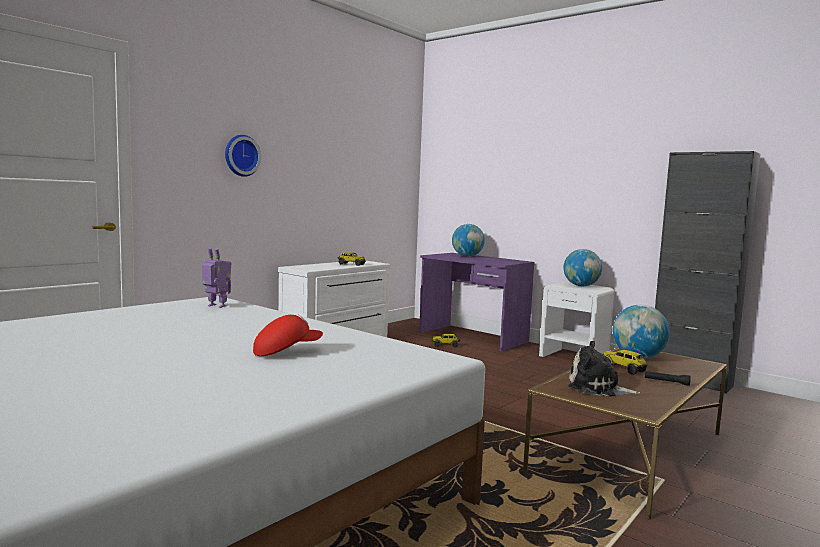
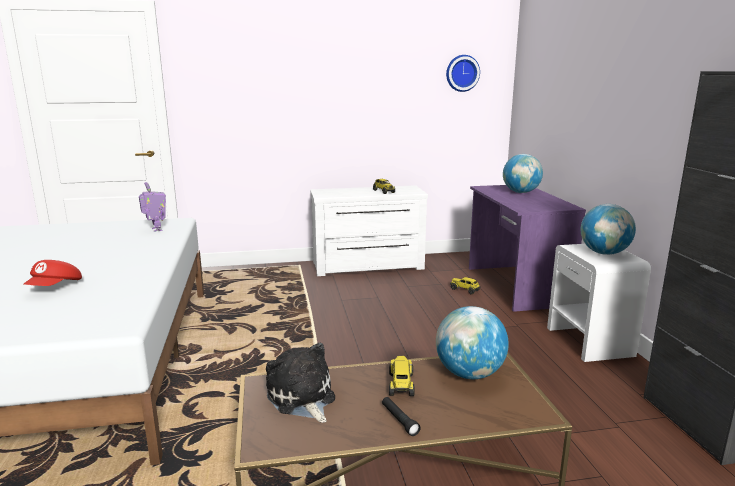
camera: 40 degrees right, 10 degrees up
wall clock [225,135,261,177] -> wall clock moved to [446,55,480,92]
red cap [253,315,323,356] -> red cap turned 90 degrees clockwise [24,260,82,286]

